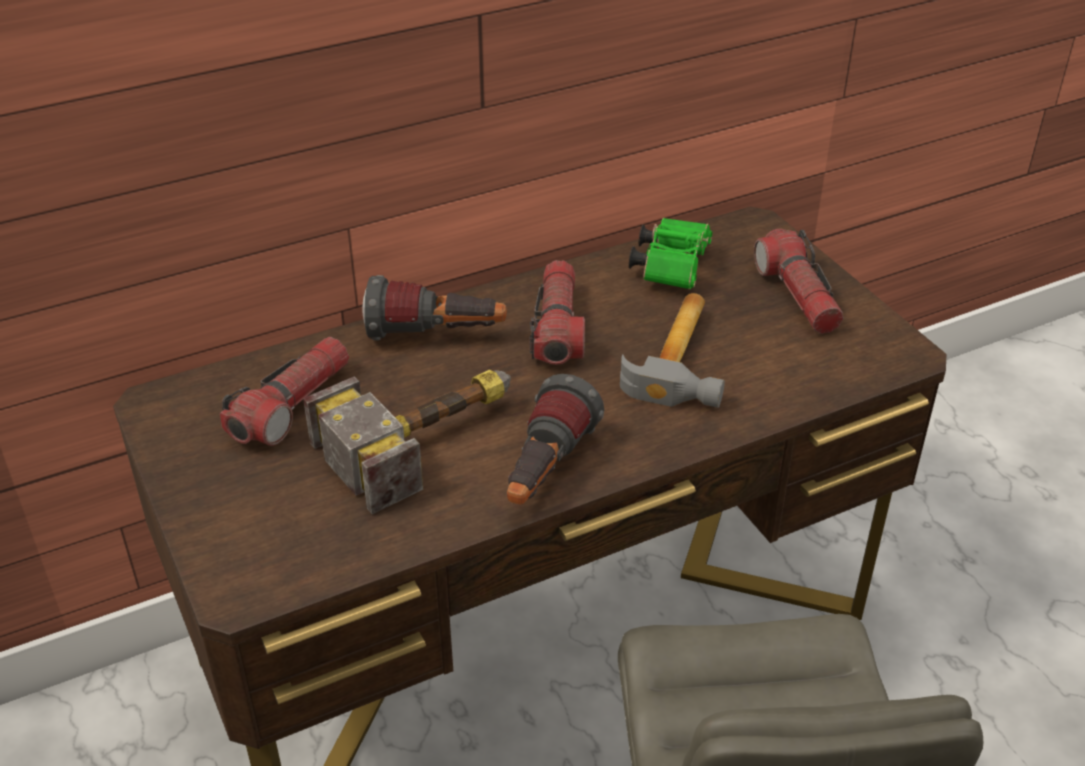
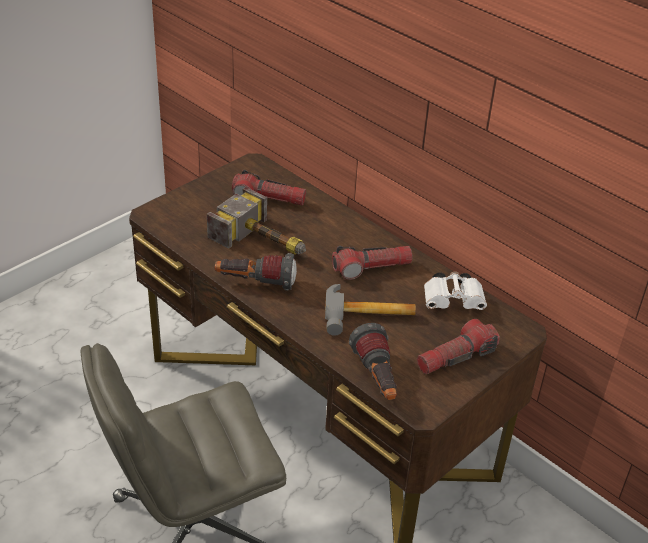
camera: 70 degrees right, 0 degrees up
flashlight [363,275,507,341] -> flashlight moved to [349,323,397,400]
green binoculars [629,218,712,290] -> white binoculars [424,271,487,310]

